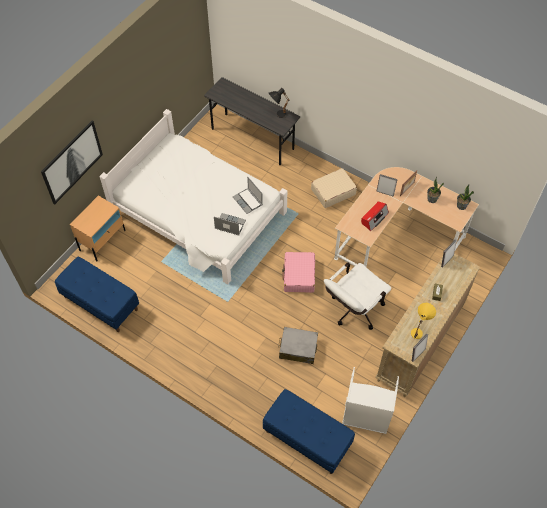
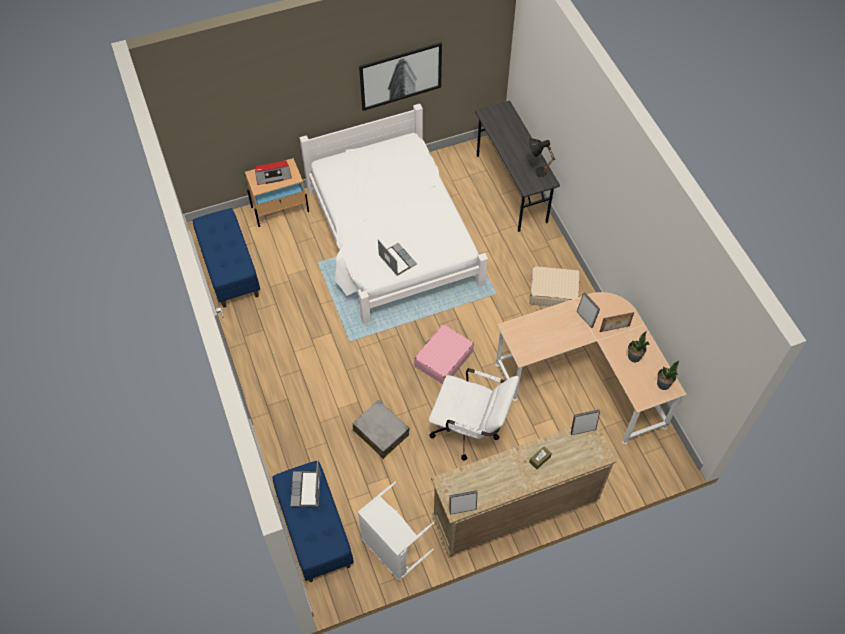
camera: 35 degrees right, 0 degrees up
picture [41,121,103,205] -> picture moved to [359,42,442,111]
laptop [233,176,263,214] -> laptop moved to [291,460,321,507]
white office chair [324,263,391,330] -> white office chair turned 150 degrees counterclockwise [429,368,519,461]
radio [361,201,389,231] -> radio moved to [255,161,292,185]
yellow table lamp [411,303,436,339] -> none

